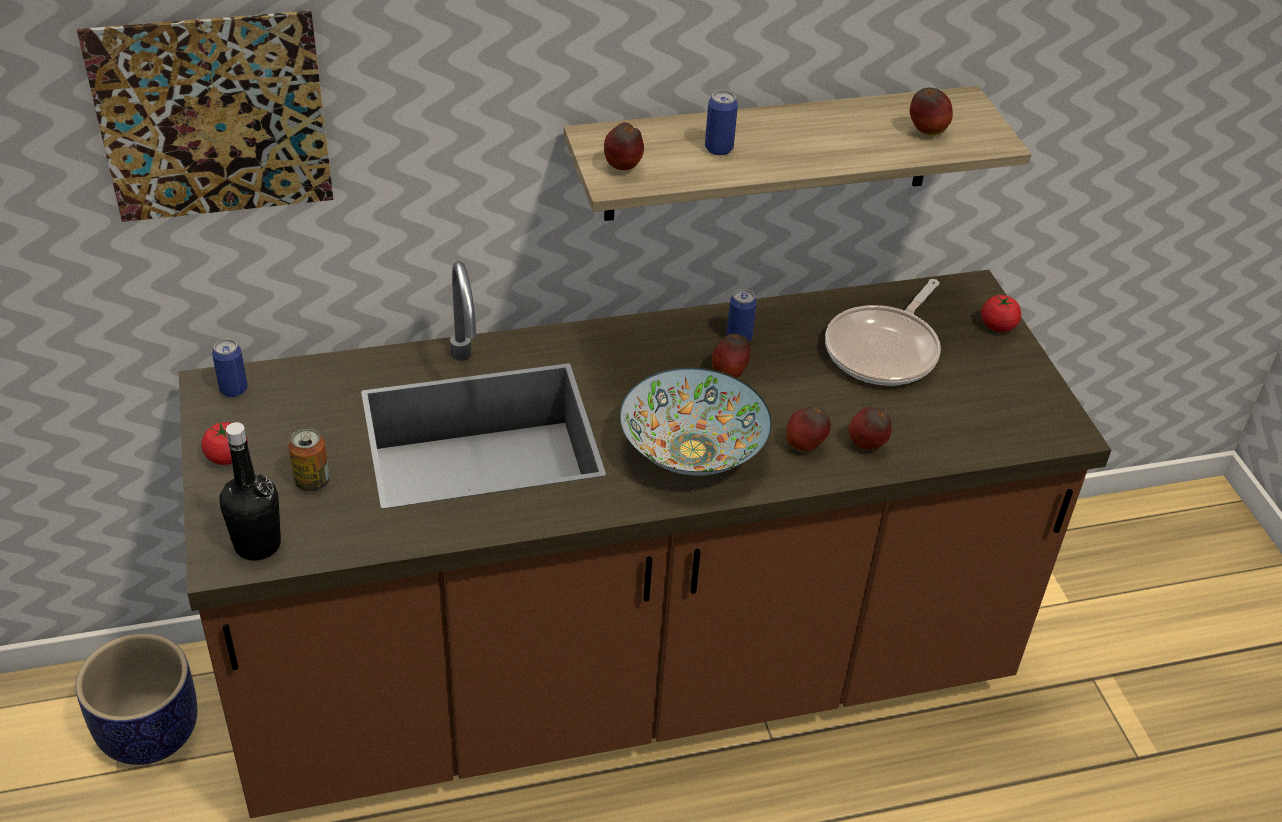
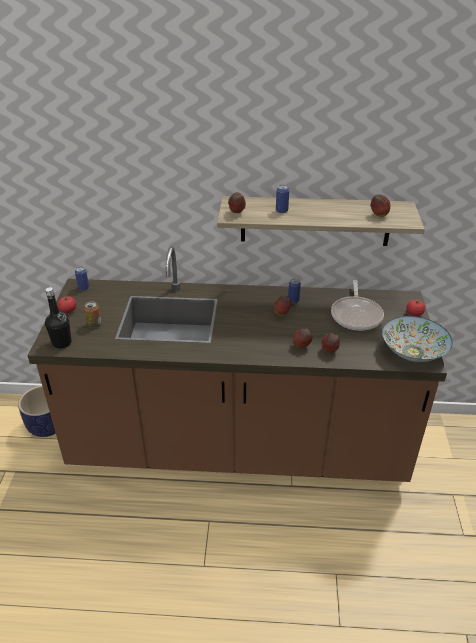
camera: 20 degrees right, 5 degrees down
picture [77,11,333,222] -> none
bowl [620,368,771,476] -> bowl moved to [382,316,453,362]
frying pan [825,279,941,386] -> frying pan turned 45 degrees counterclockwise [331,280,384,331]

